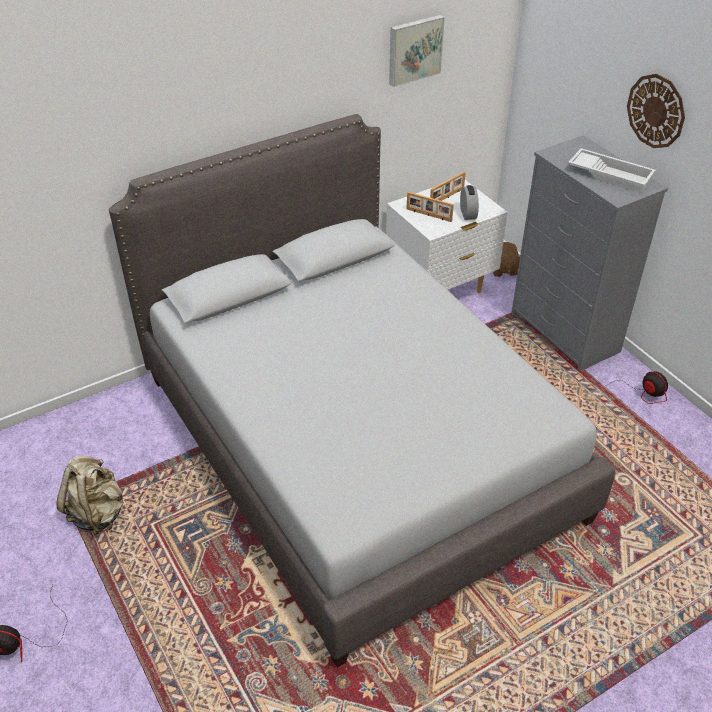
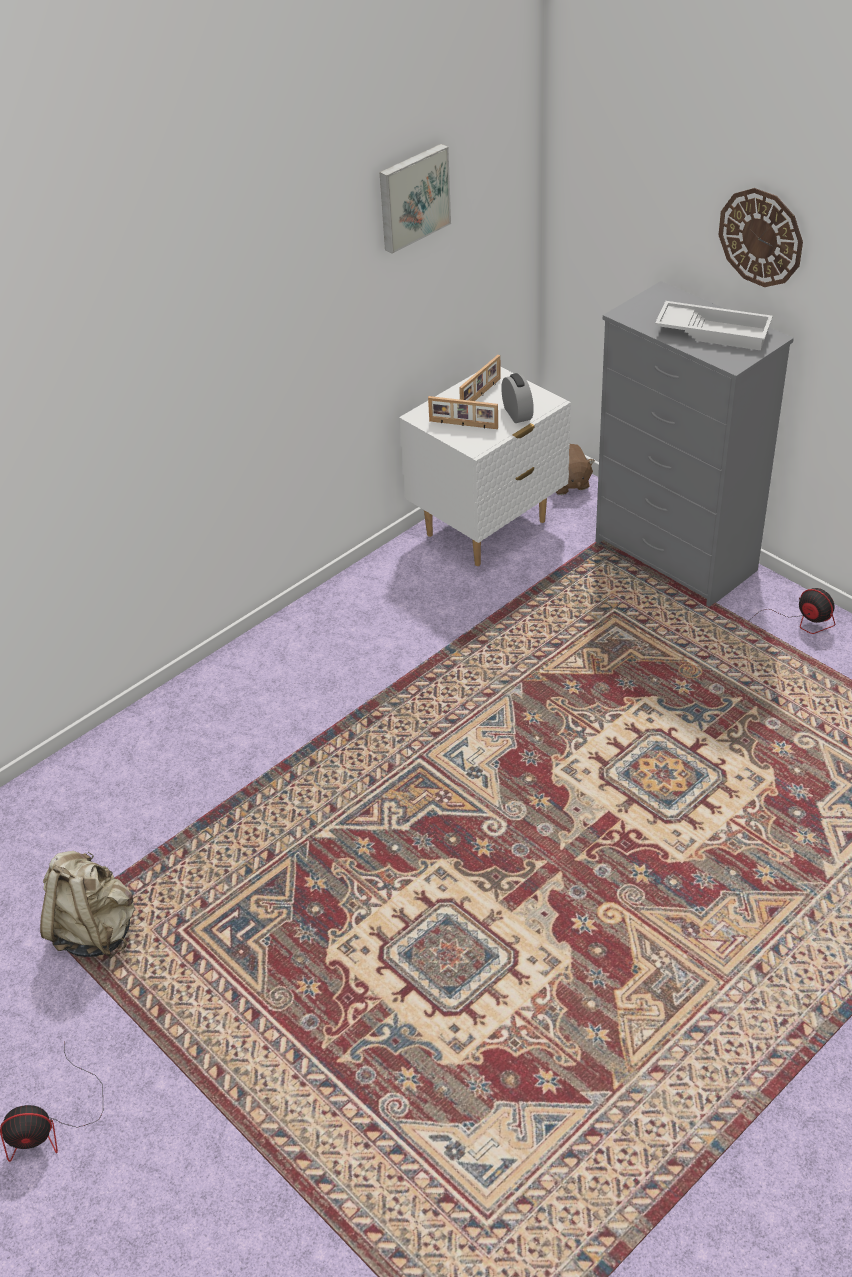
camera: 10 degrees left, 0 degrees up
grey bed [109,114,615,668] -> none

